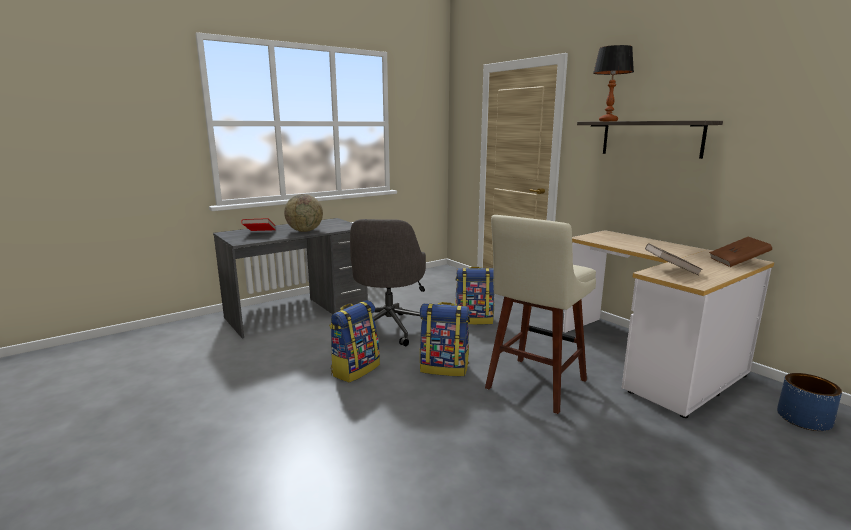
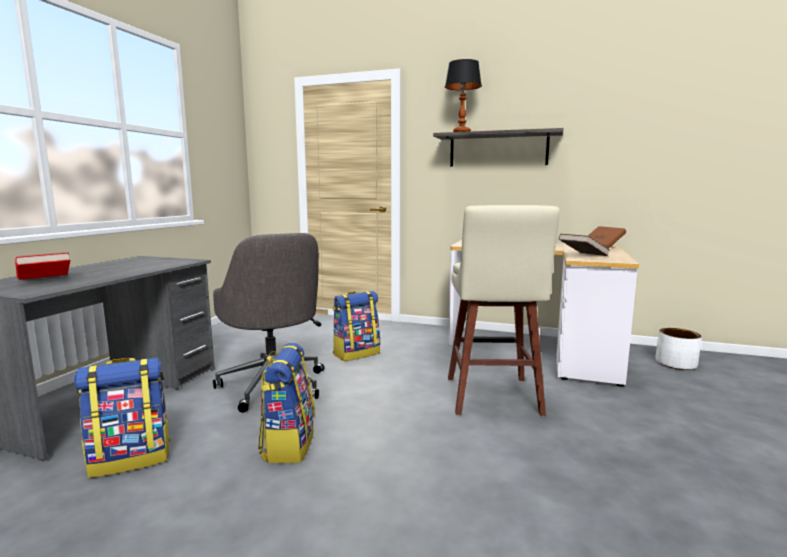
camera: 35 degrees left, 5 degrees down
globe [284,194,323,232] -> none
backpack [420,302,470,376] -> backpack moved to [74,357,170,478]
blue planter [777,373,842,431] -> white planter [655,328,702,370]

